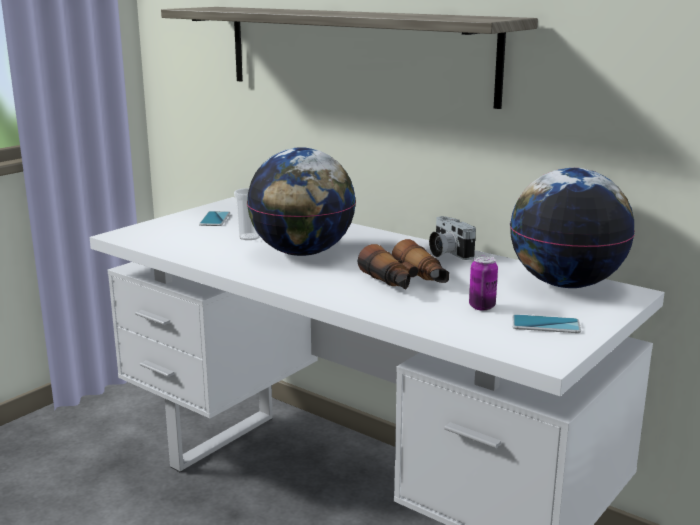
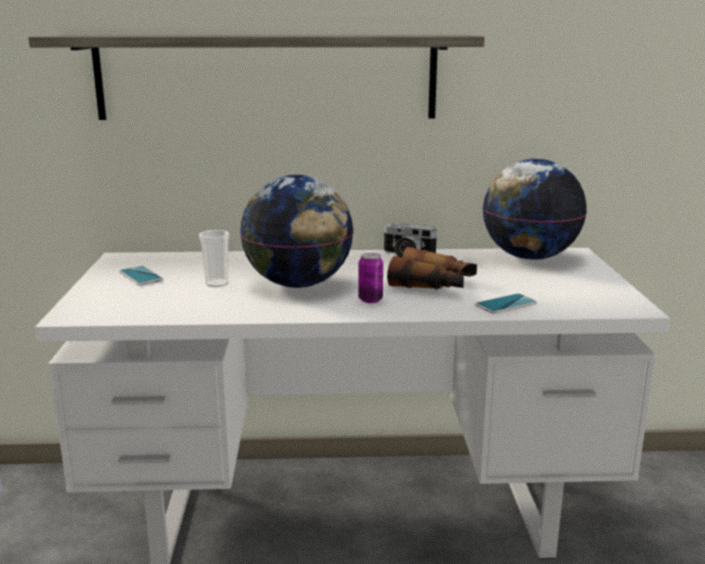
camera: 40 degrees left, 0 degrees up
can [469,256,498,311] -> can moved to [358,253,383,303]
phone [512,314,581,333] -> phone moved to [475,293,537,314]

